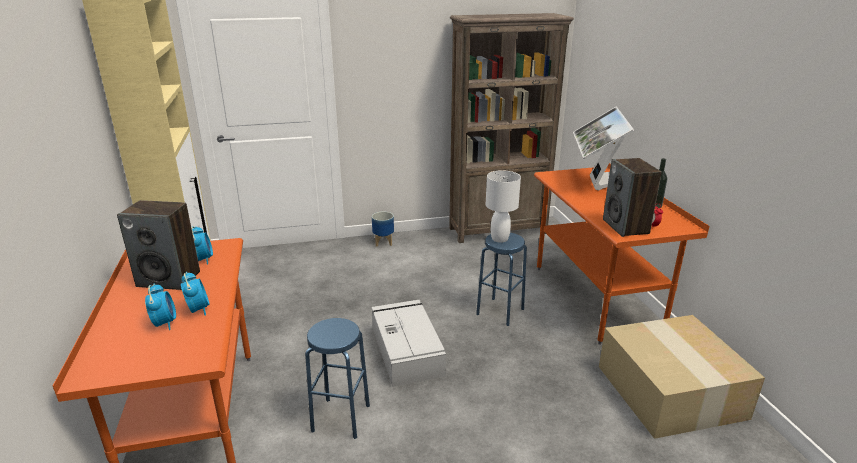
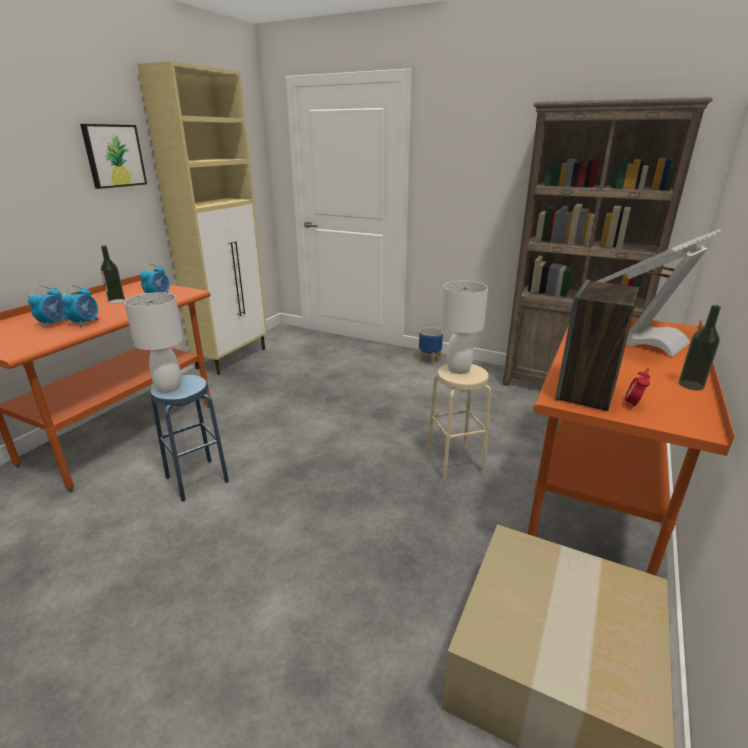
camera: 40 degrees right, 0 degrees up
speaker [117,200,200,290] -> bottle [101,246,125,304]
grey storage box [371,300,446,387] -> none
blue stool [476,233,527,326] -> beige stool [426,364,491,480]
none -> picture [80,124,147,189]
none -> white table lamp [124,292,183,393]

